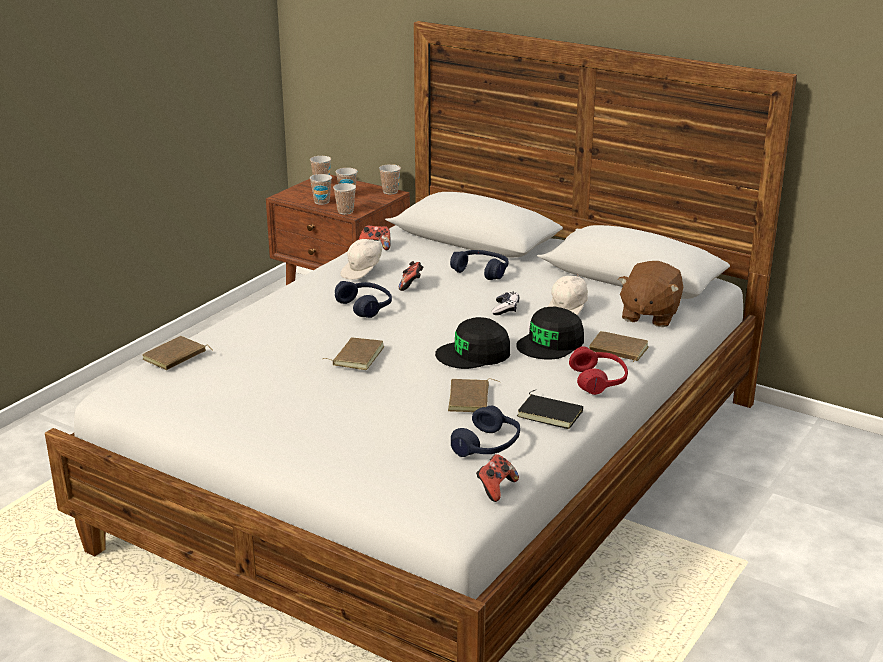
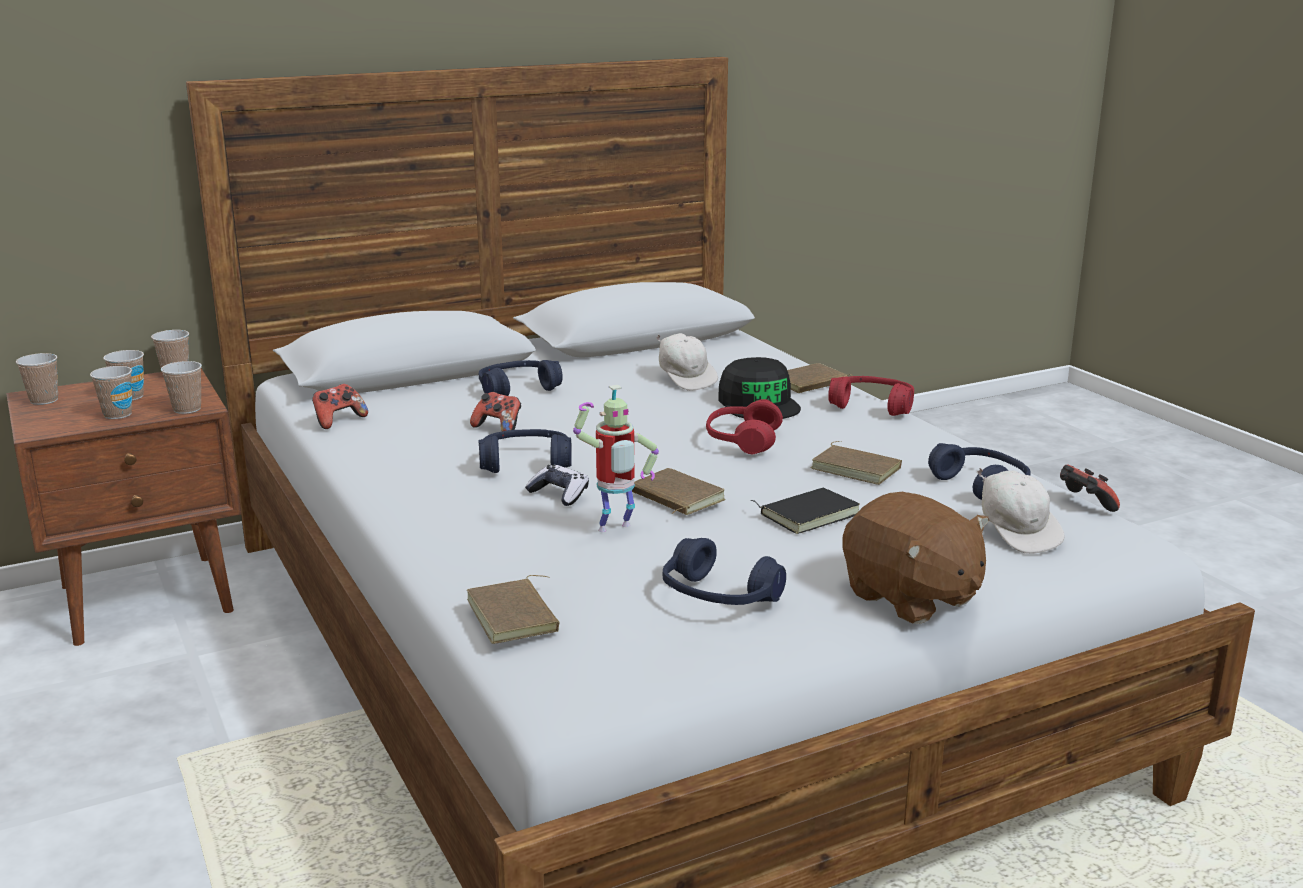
camera: 60 degrees left, 5 degrees down
white cap [341,239,382,280] -> white cap moved to [977,468,1065,554]
black cap [435,317,510,369] -> red headphones [706,399,783,455]
game controller [492,292,519,315] -> game controller moved to [525,465,589,506]
black book [517,390,583,429] -> black book moved to [751,488,860,534]
brown plush toy [618,261,684,327] -> brown plush toy moved to [842,492,989,624]
none -> toy robot [573,385,659,532]
none -> blue headphones [663,538,786,605]

